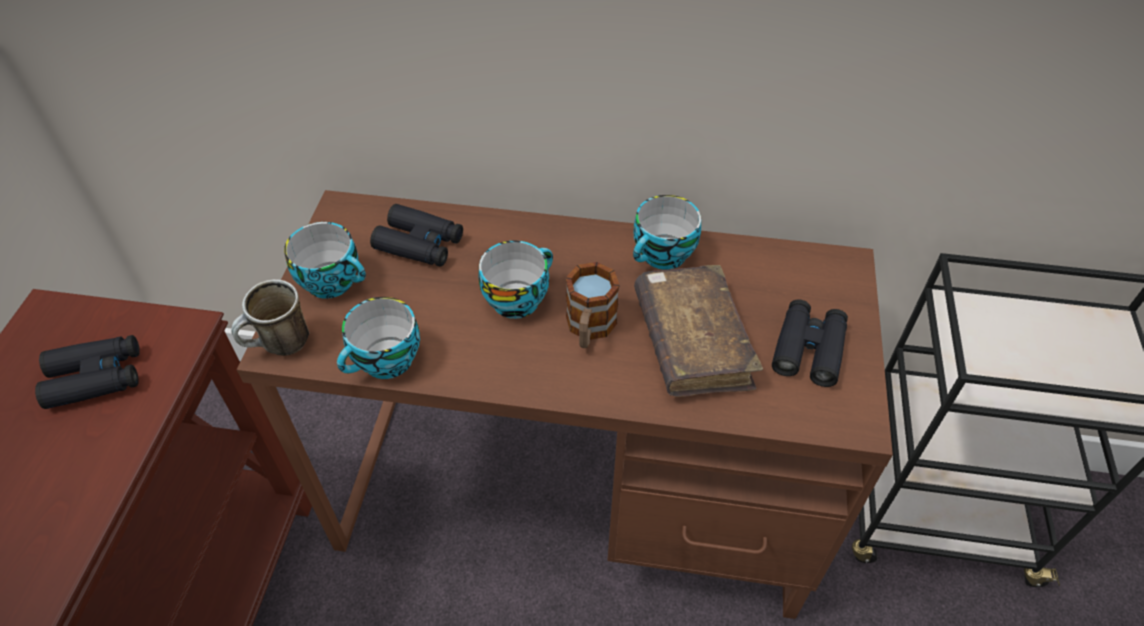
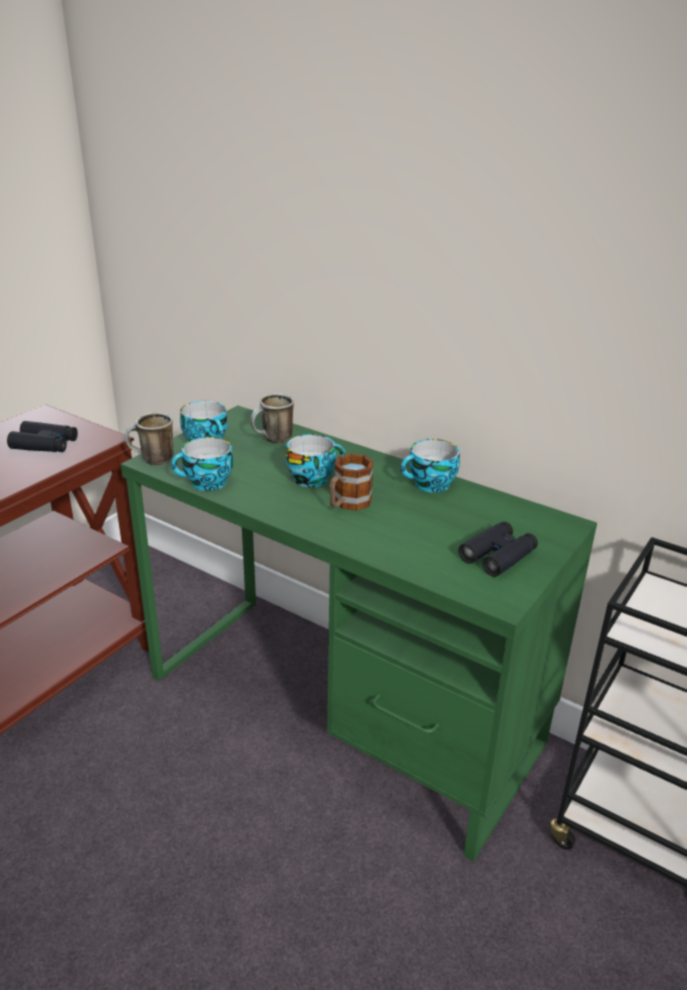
camera: 25 degrees right, 20 degrees down
brown desk [237,190,893,619] -> green desk [121,406,597,862]
black binoculars [370,204,463,267] -> mug [250,393,294,443]
brown book [634,265,763,397] -> none

